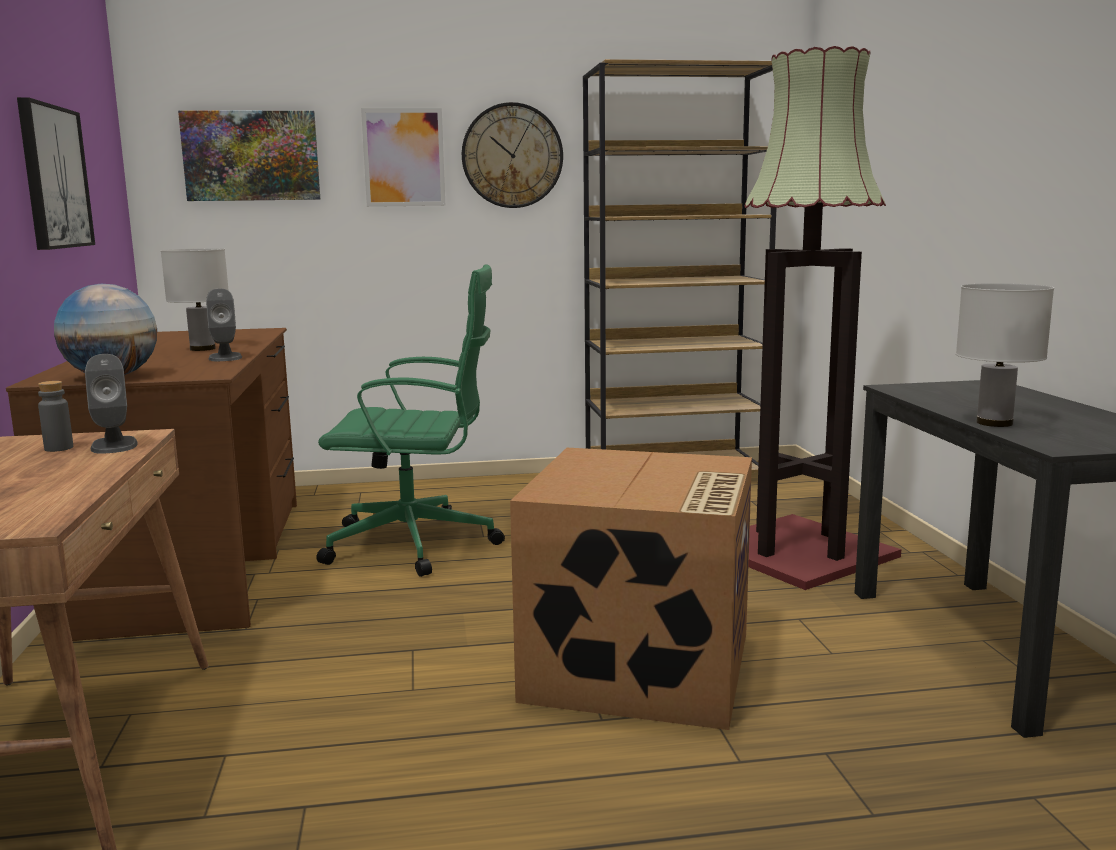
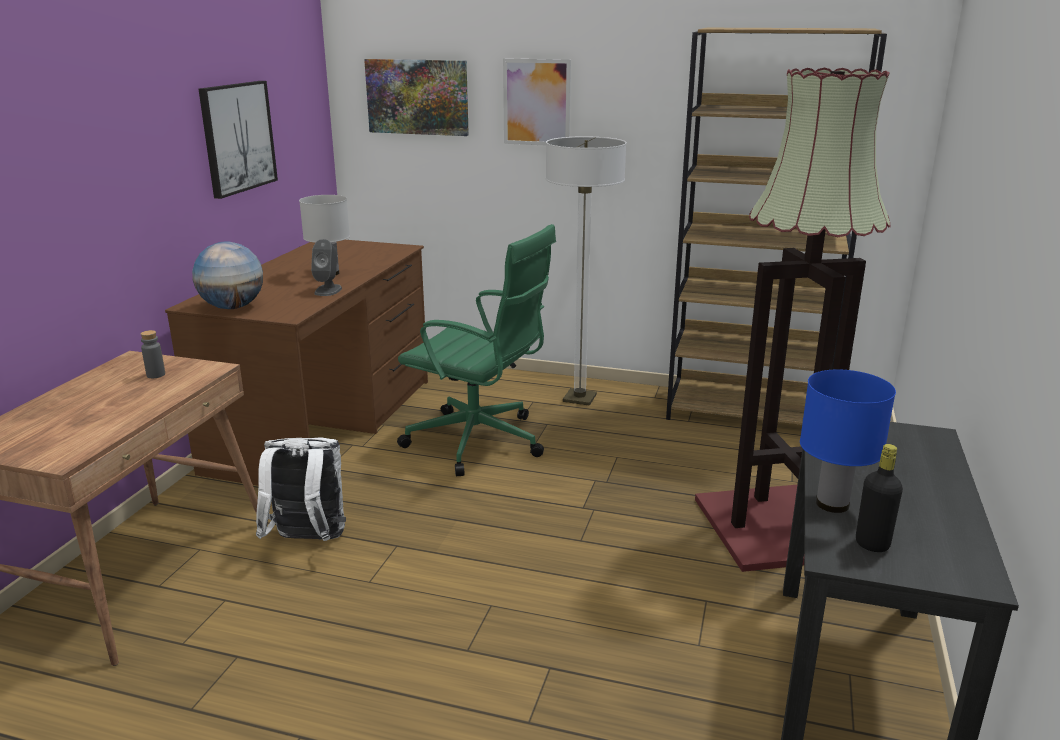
camera: 25 degrees right, 10 degrees up
grey speaker [85,354,138,454] -> none
wall clock [462,102,563,208] -> none
cardboard box [510,448,752,730] -> none
white table lamp [956,283,1054,427] -> blue table lamp [800,369,896,513]
none -> white backpack [256,437,346,541]
none -> floor lamp [546,136,626,406]
none -> black bottle [856,444,903,552]

